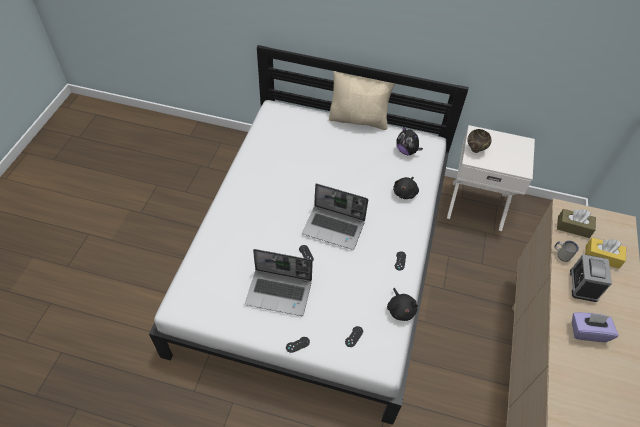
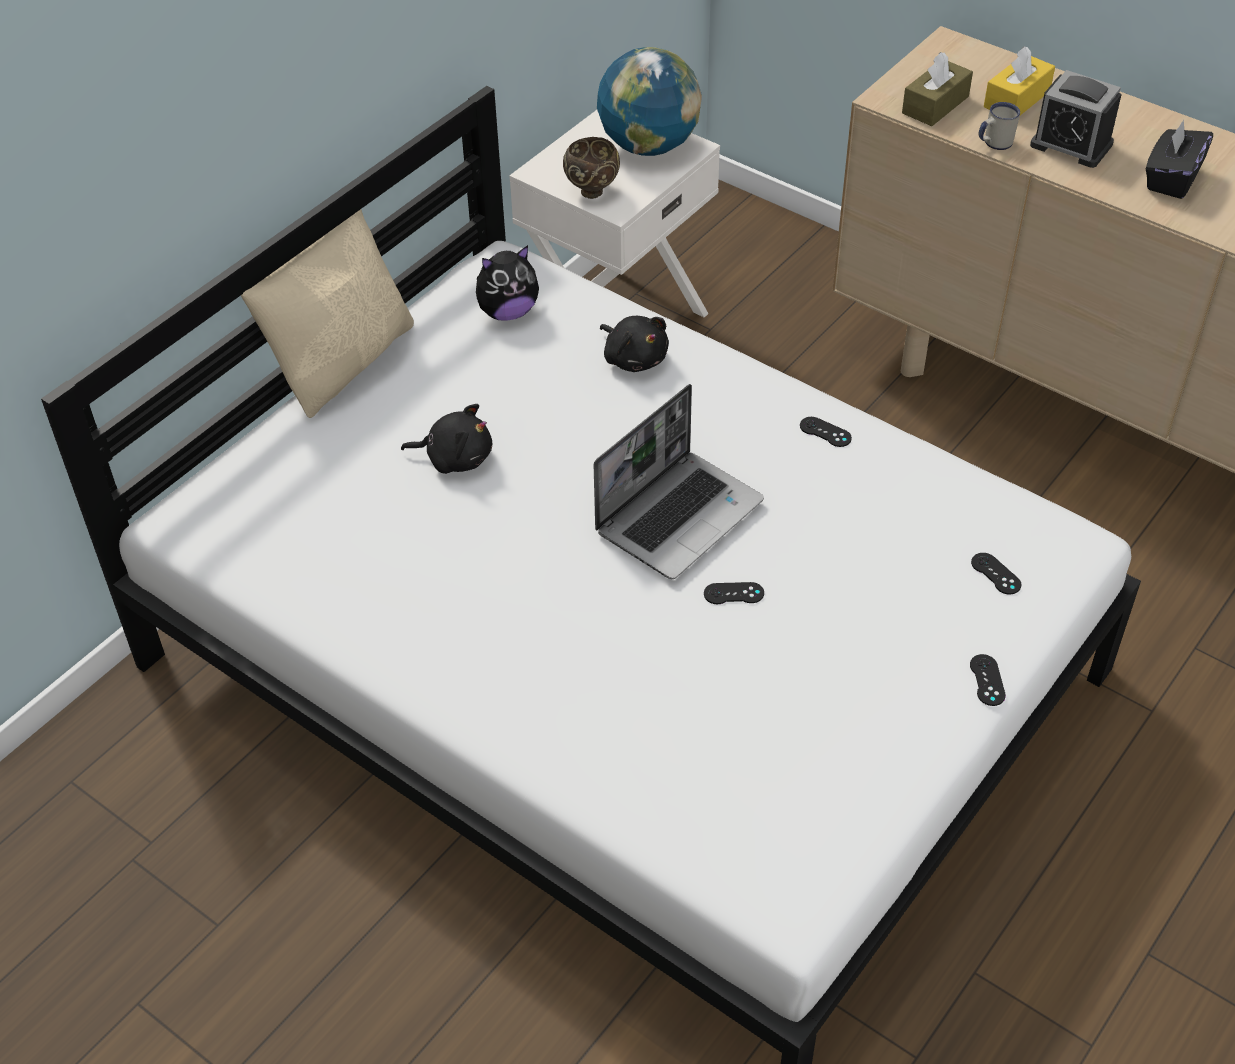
camera: 65 degrees left, 5 degrees down
laptop [245,249,313,316] -> none
black plush toy [387,288,418,321] -> black plush toy moved to [401,404,492,474]
purple tissue box [572,312,618,342] -> black tissue box [1146,119,1213,199]
none -> globe [597,47,702,156]

